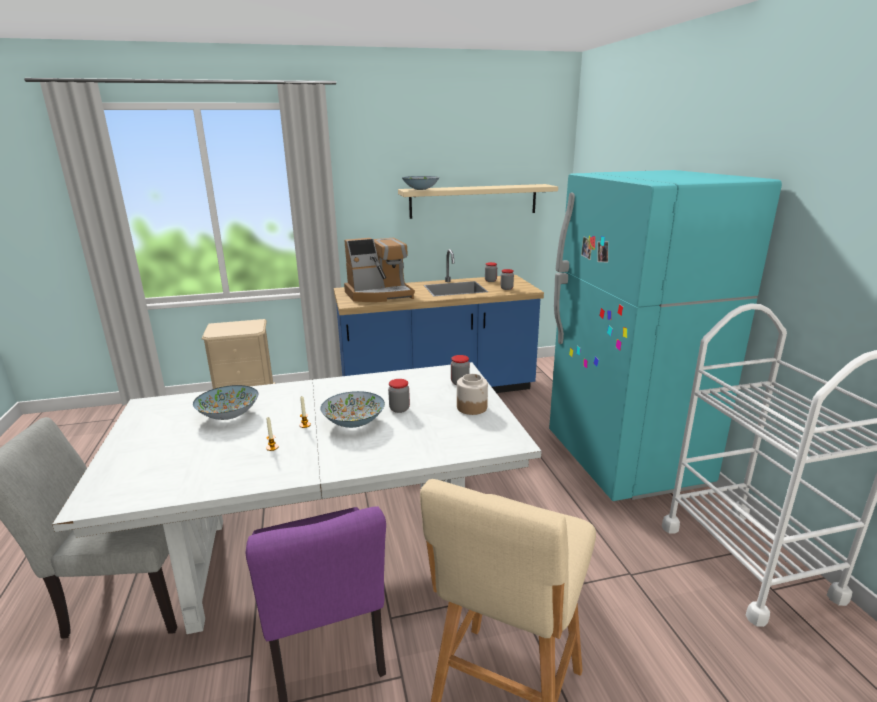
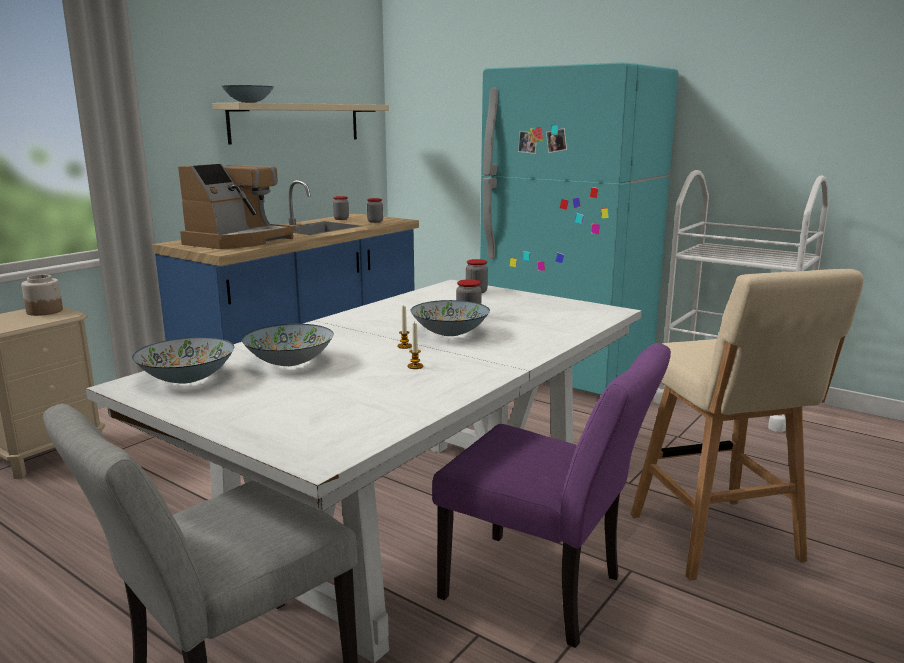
camera: 40 degrees left, 5 degrees down
jar [457,374,488,415] -> jar moved to [21,275,63,316]
none -> bowl [132,337,234,384]

